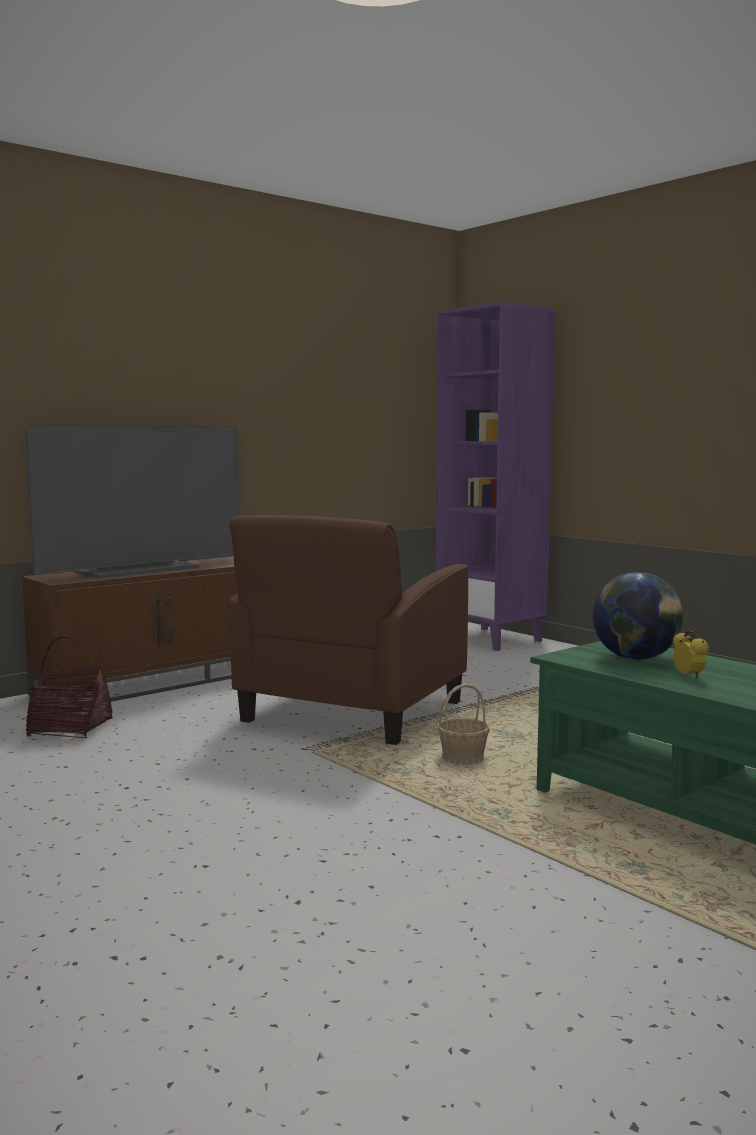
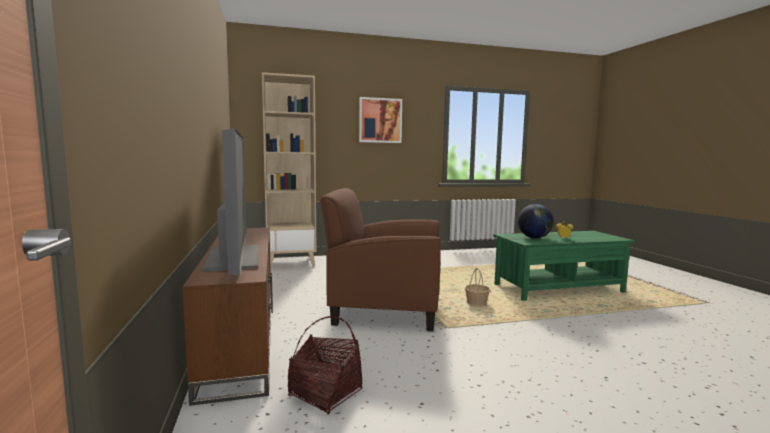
camera: 65 degrees left, 0 degrees up
brown armchair [229,515,469,745] -> brown armchair turned 135 degrees clockwise [320,188,441,331]
purple bookcase [436,302,555,651] -> beige bookcase [262,72,317,268]
none -> picture [359,97,402,143]

